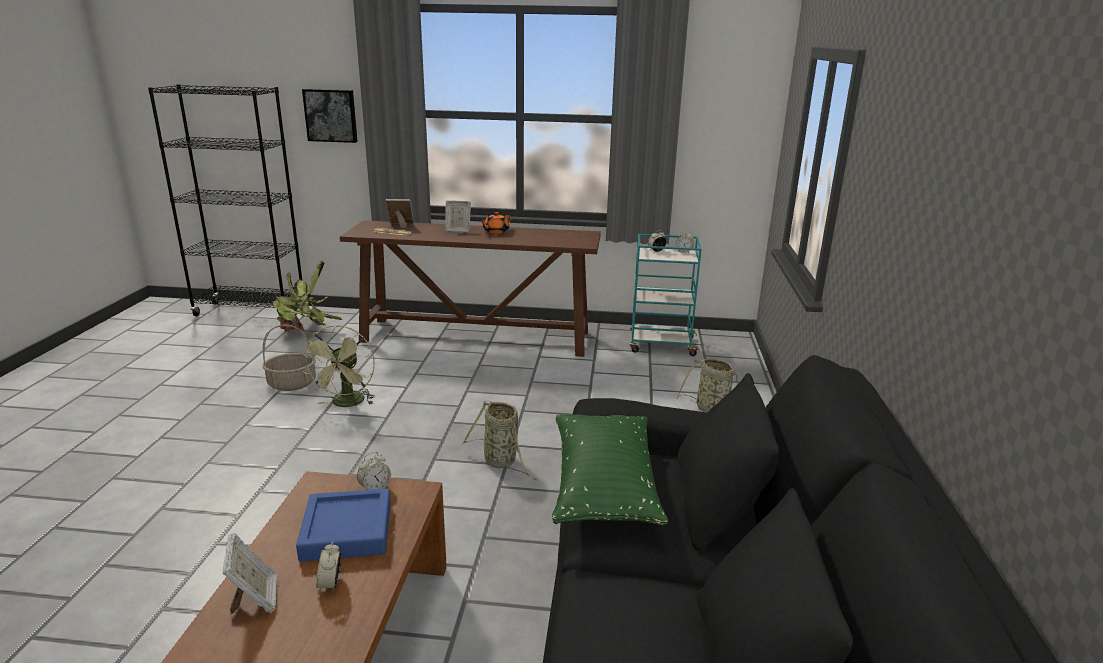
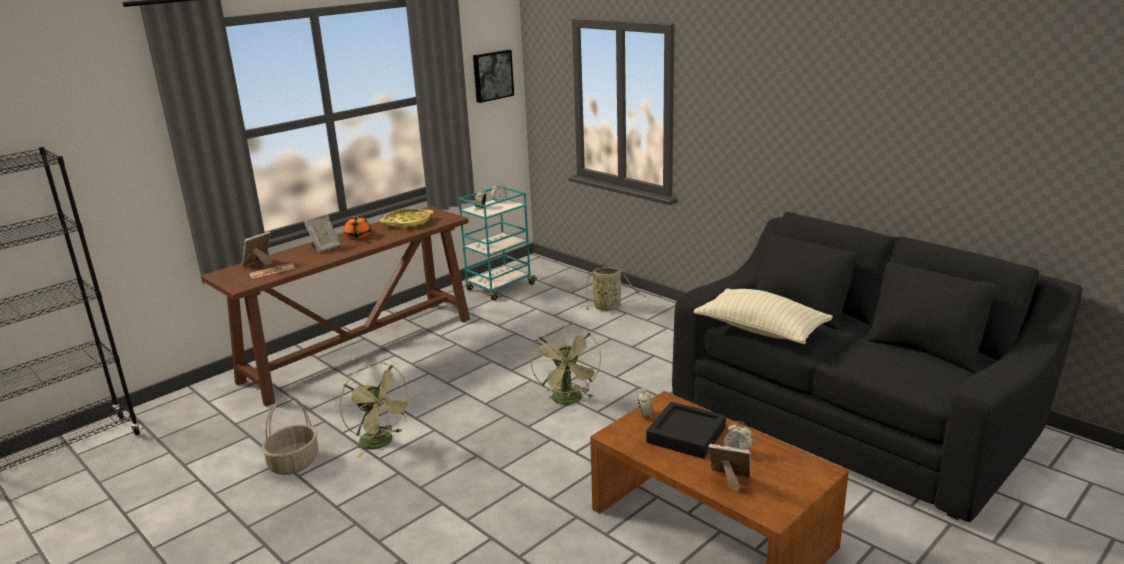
camera: 50 degrees left, 0 degrees up
potted plant [273,260,343,333] -> none
blue tray [296,488,391,562] -> black tray [646,402,726,459]
picture [302,89,358,143] -> picture moved to [473,50,514,103]
basket [462,401,537,480] -> green fan [531,325,601,406]
green pillow [552,414,668,525] -> beige pillow [694,288,833,344]
none -> yellow tray [380,209,434,228]

